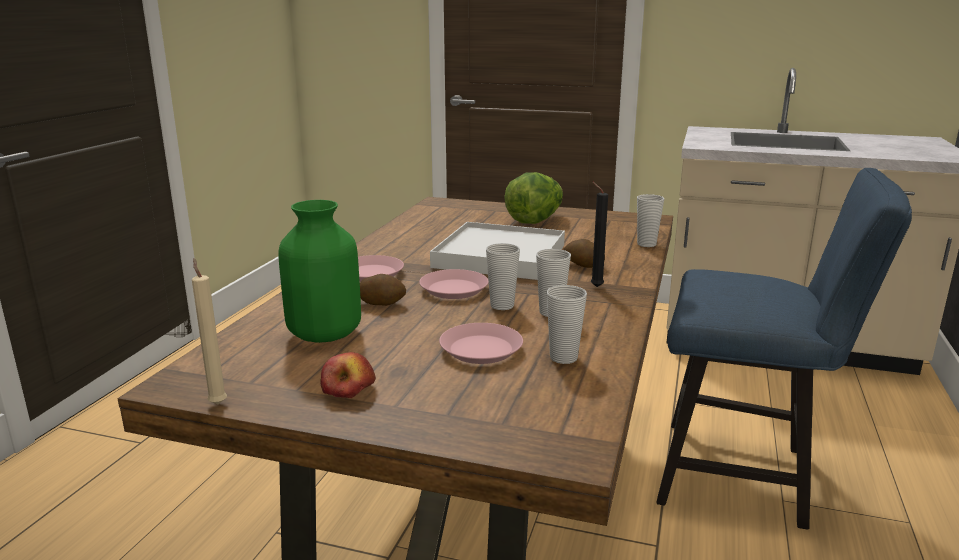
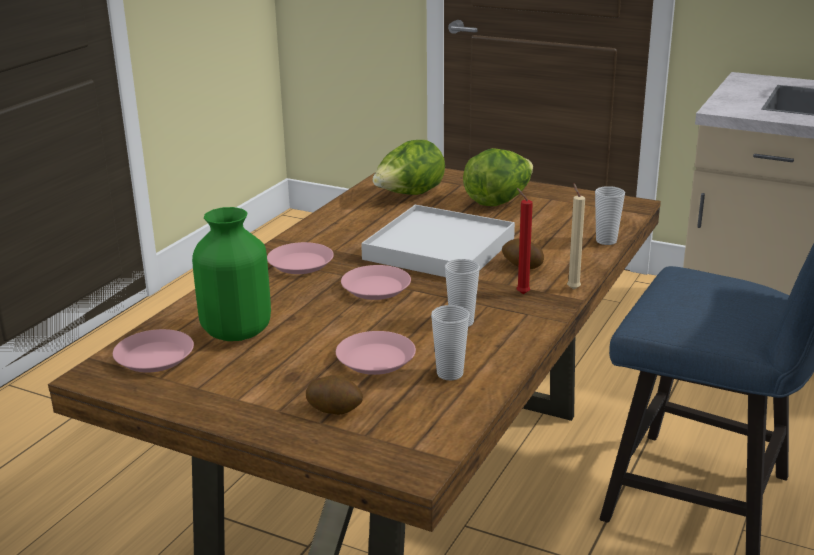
camera: 10 degrees right, 5 degrees up
beige candle [192,258,227,405] -> beige candle moved to [567,183,585,290]
apple [320,352,376,398] -> none
potato [360,274,406,306] -> potato moved to [306,375,363,415]
cup [486,243,520,310] -> none
black candle [591,182,608,287] -> red candle [517,188,533,294]
none -> pink plate [113,329,194,373]
none -> lettuce [372,140,445,195]

